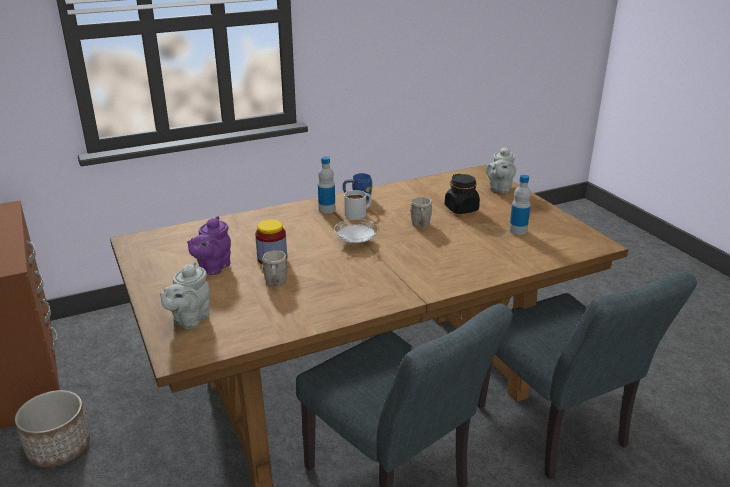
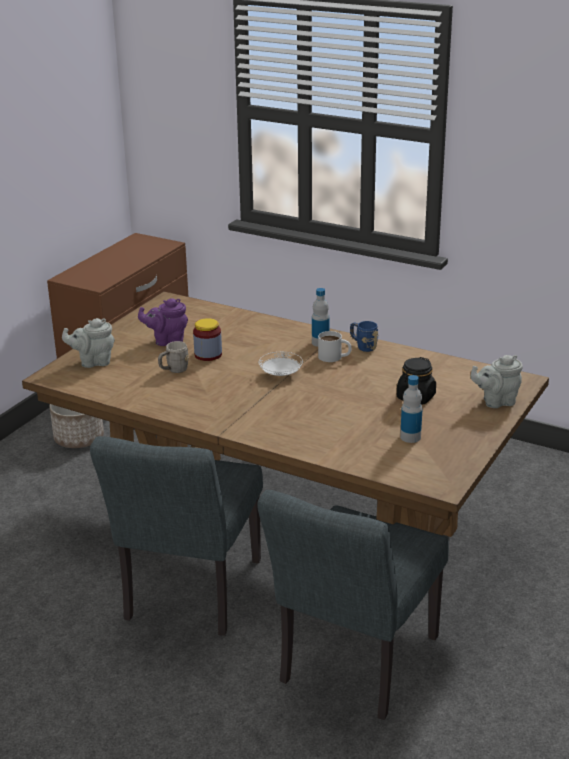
camera: 55 degrees right, 0 degrees up
grey mug [410,197,432,227] -> none

